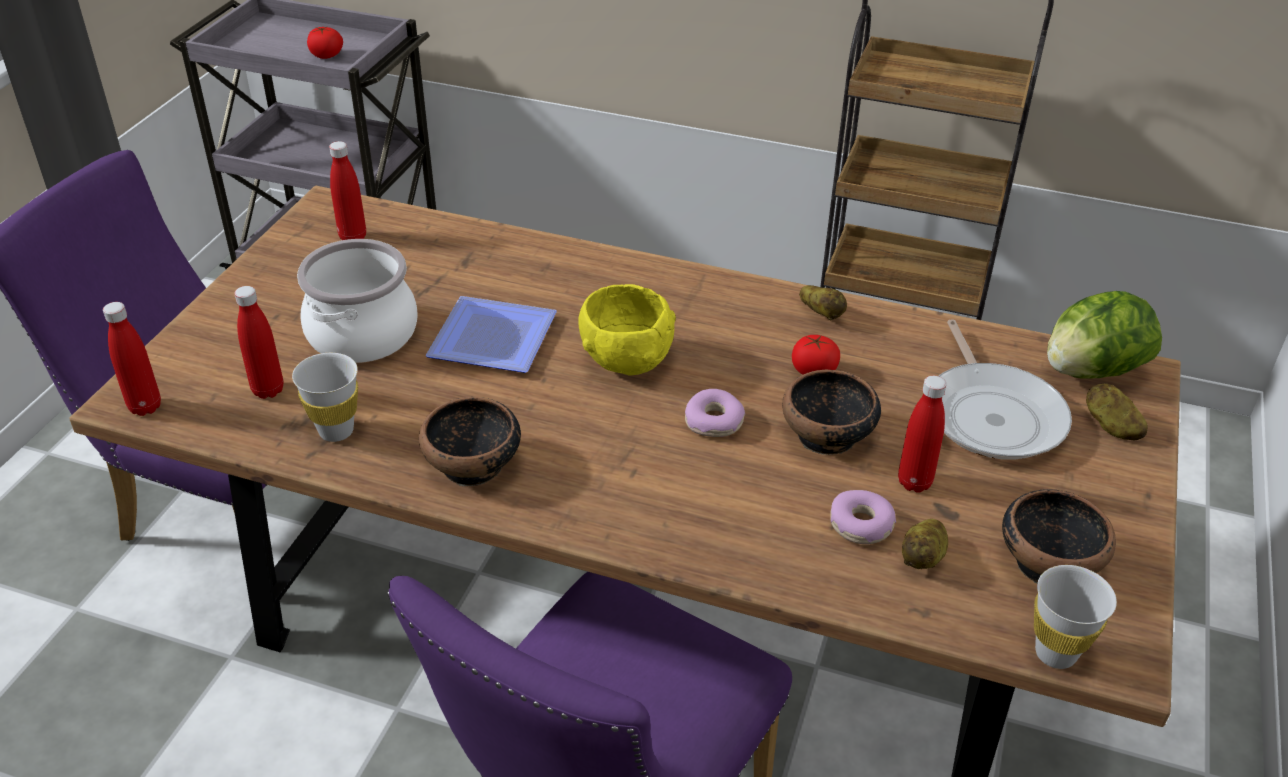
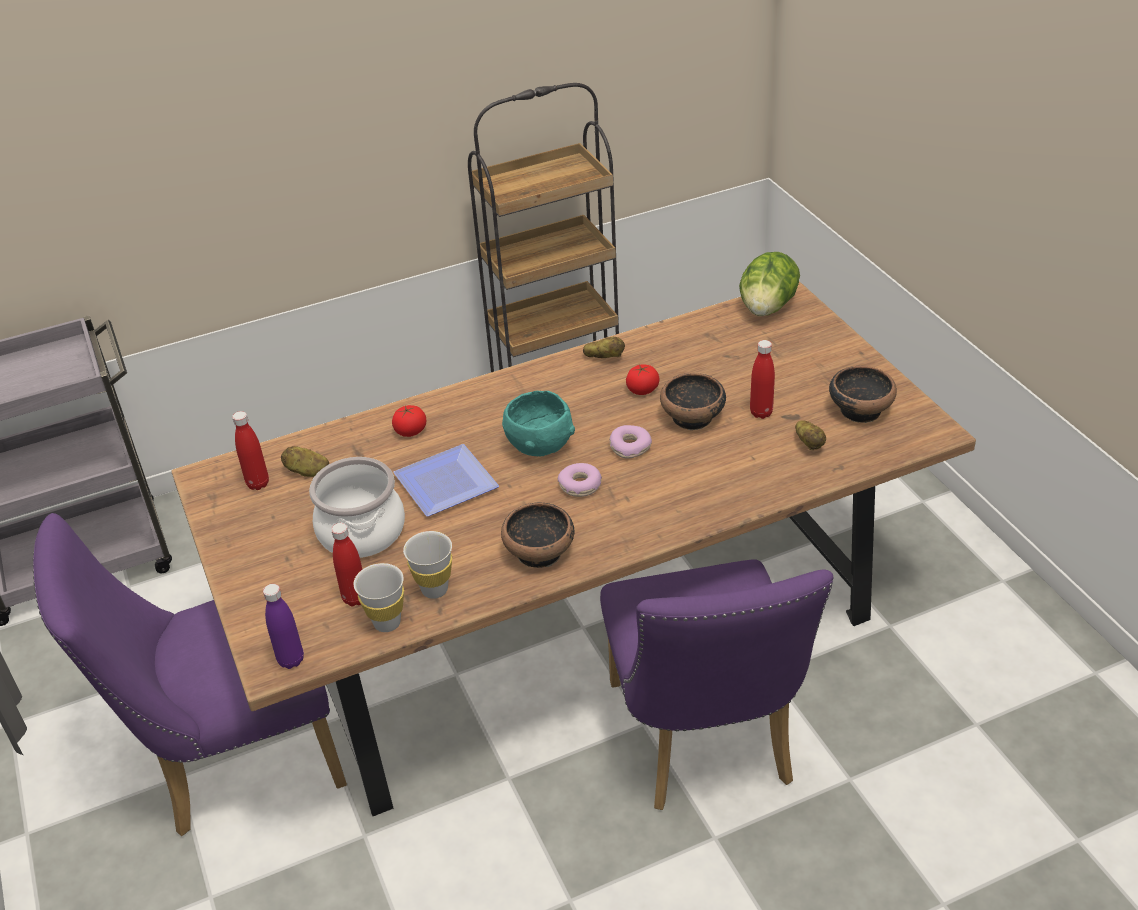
camera: 40 degrees left, 0 degrees up
red bottle [103,302,161,416] -> purple bottle [263,584,304,669]
tomato [307,26,343,59] -> tomato moved to [392,405,426,437]
yellow bowl [579,284,676,376] -> turquoise bowl [502,391,575,456]
donut [830,490,896,544] -> donut moved to [558,463,602,497]
frying pan [939,319,1072,460] -> none
white cup [1034,565,1117,669] -> white cup moved to [354,563,404,632]
potato [1086,383,1148,440] -> potato moved to [281,446,329,477]

